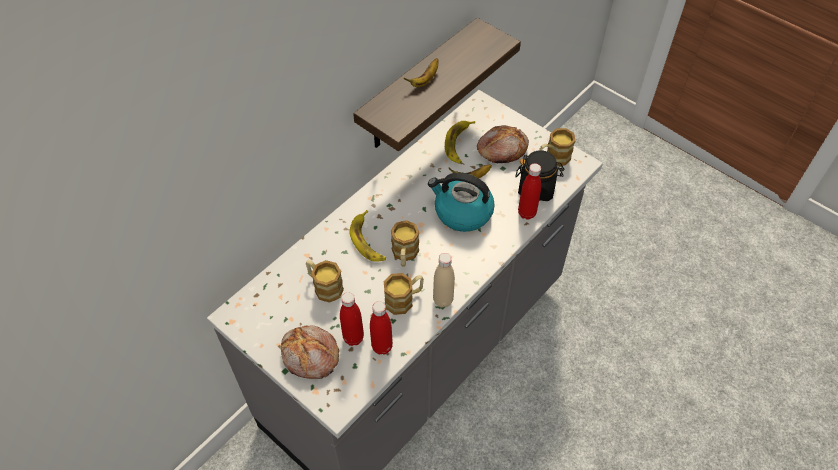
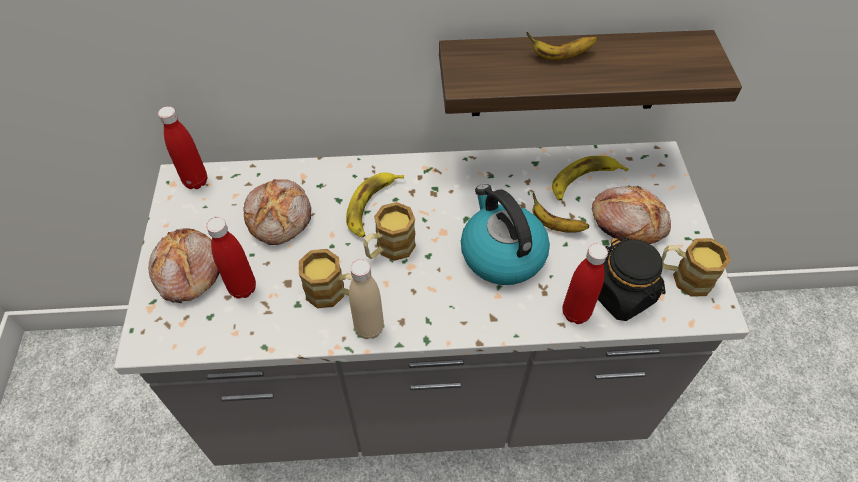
camera: 45 degrees right, 0 degrees up
mug [306,260,344,303] -> bread [243,179,311,245]
red bottle [370,301,393,355] -> red bottle moved to [158,106,207,189]

